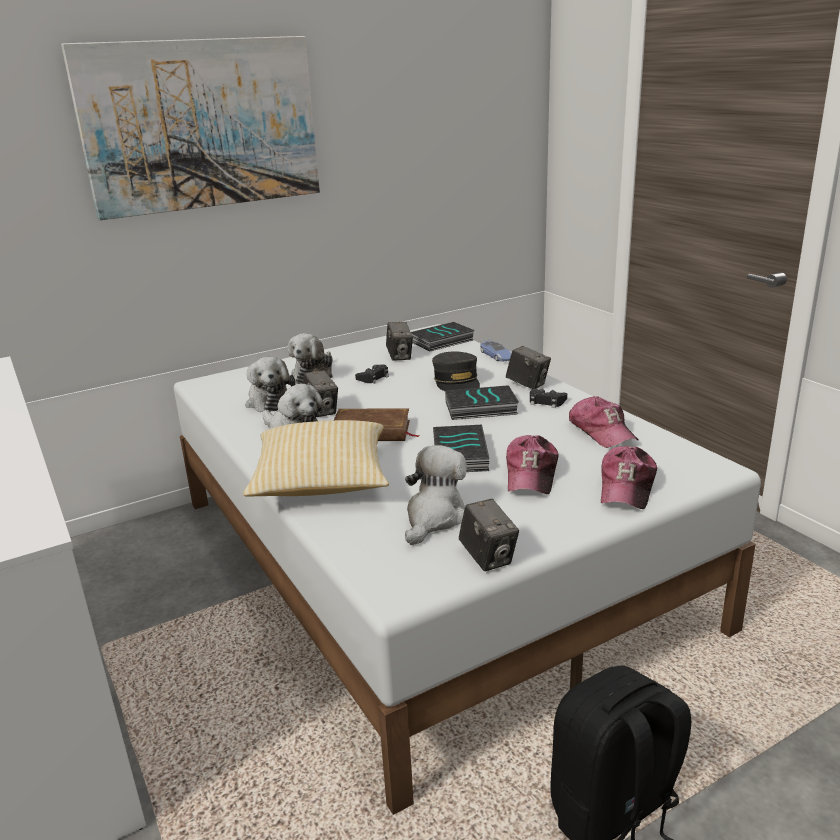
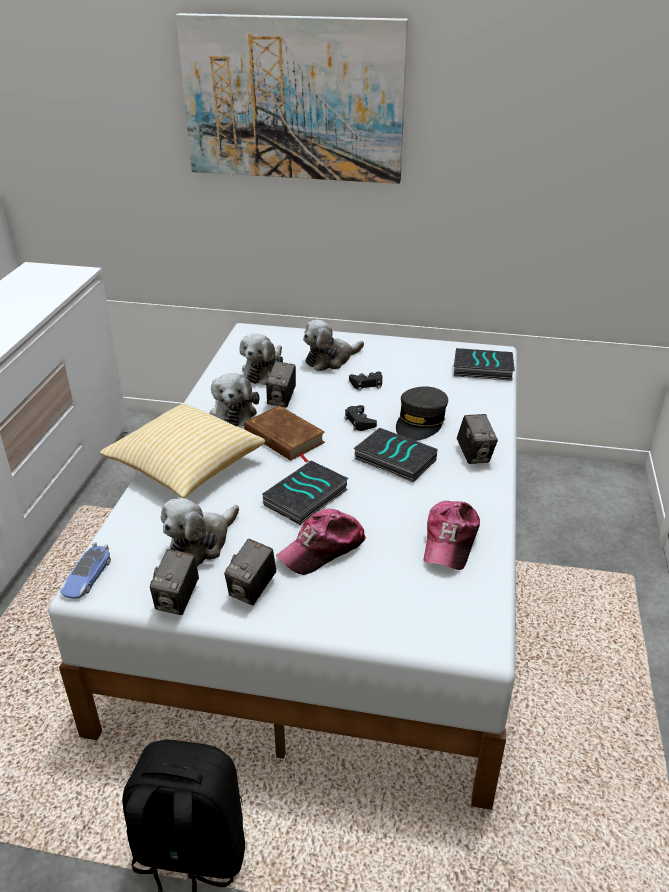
camera: 40 degrees right, 10 degrees up
camera [386,322,413,361] -> camera moved to [224,539,276,605]
plush toy [405,445,467,545] -> plush toy turned 150 degrees clockwise [161,498,239,566]
toy car [480,338,512,362] -> toy car moved to [60,542,111,599]
black game controller [530,388,567,408] -> black game controller moved to [344,405,377,431]
cap [601,446,657,509] -> none

